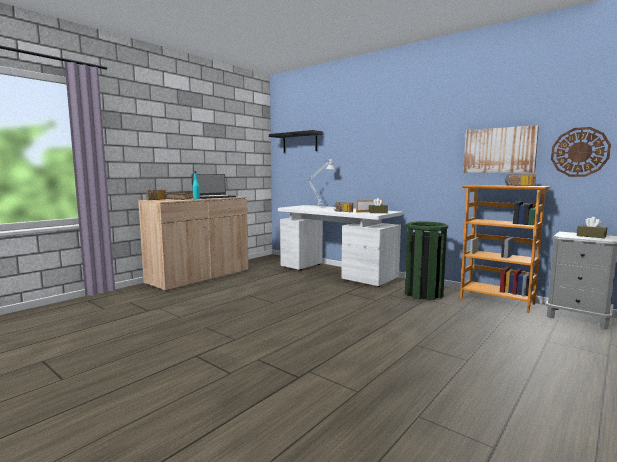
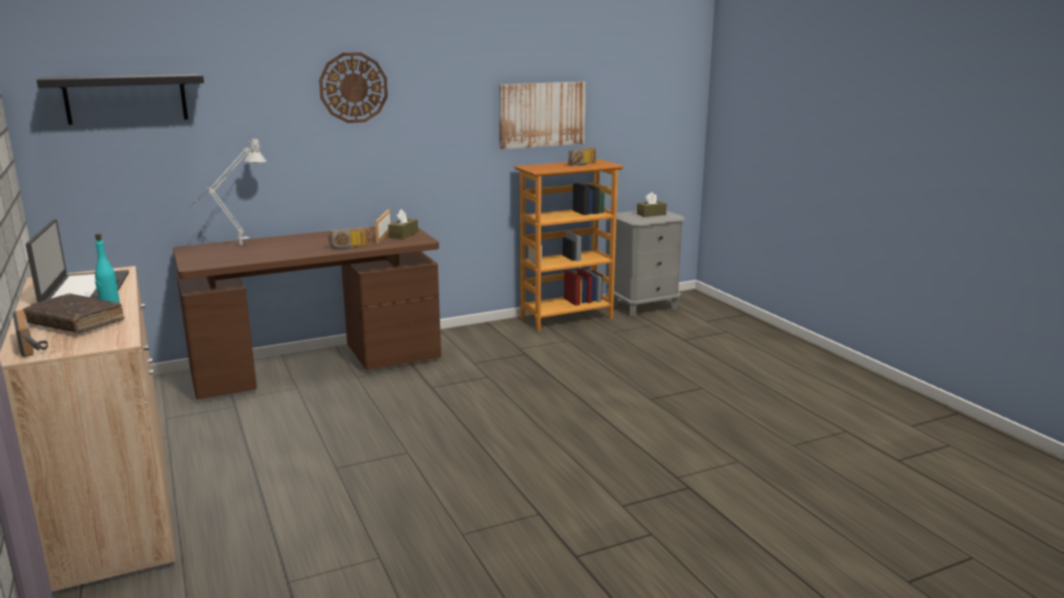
camera: 65 degrees left, 10 degrees up
white desk [278,205,402,287] -> brown desk [173,226,441,399]
green trash can [405,221,448,300] -> none
wall clock [551,127,611,177] -> wall clock moved to [319,52,388,123]

